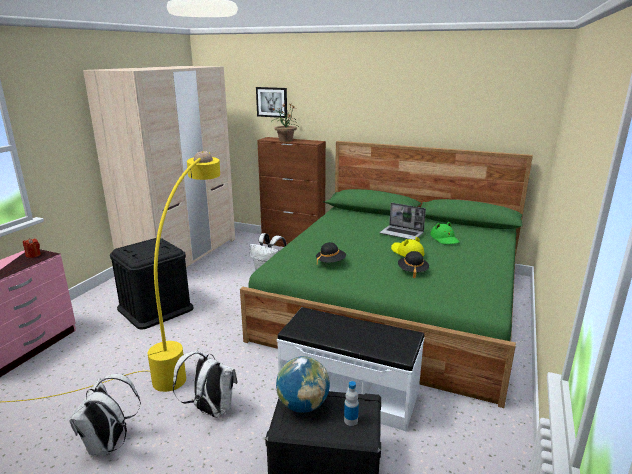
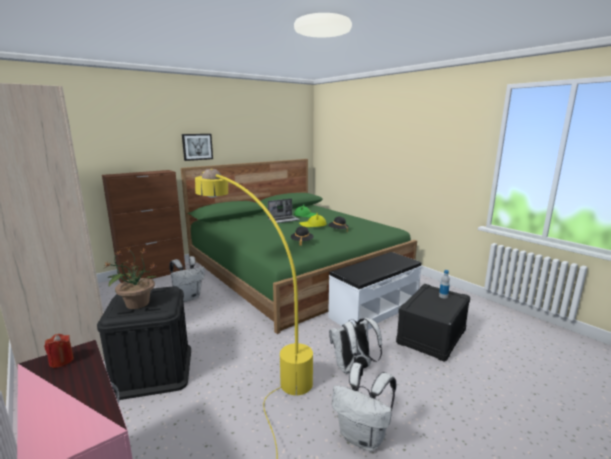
camera: 60 degrees left, 5 degrees down
picture [256,87,287,118] -> picture moved to [182,134,213,161]
potted plant [270,103,299,142] -> potted plant moved to [104,247,157,309]
globe [276,356,330,413] -> none

